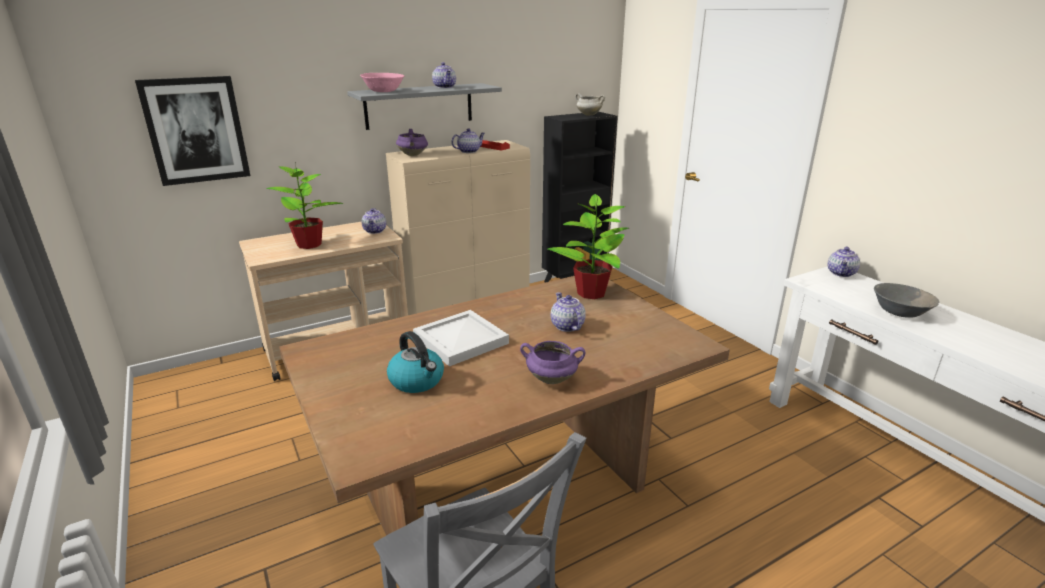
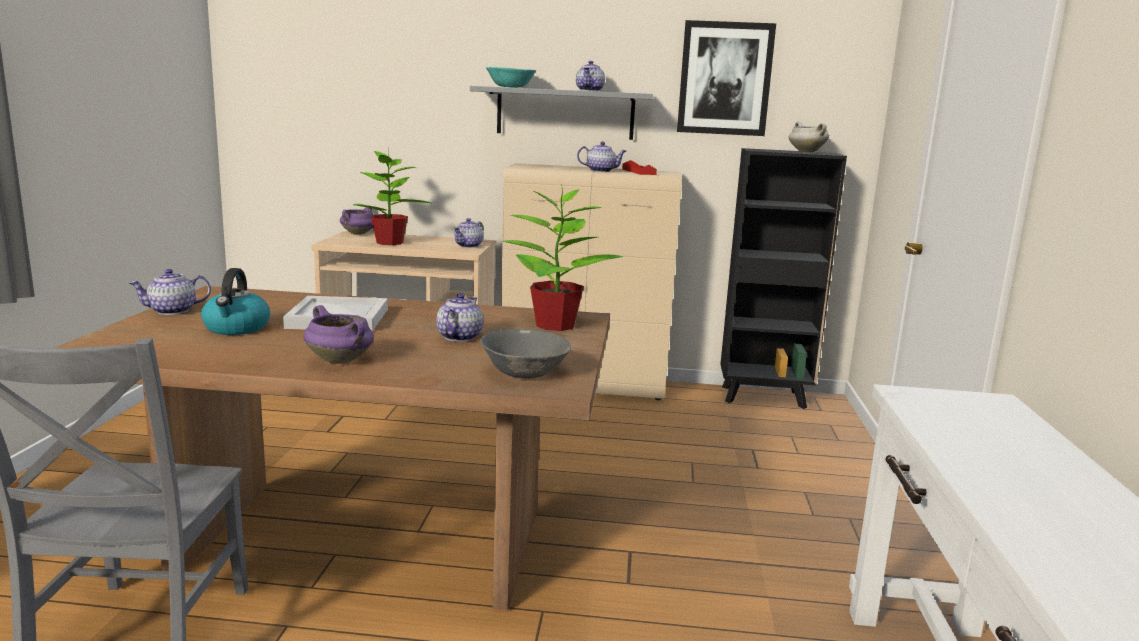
camera: 35 degrees right, 10 degrees down
picture [135,76,250,186] -> picture moved to [677,20,776,136]
pink bowl [360,73,404,92] -> turquoise bowl [486,67,536,87]
purple cooking pot [396,129,428,156] -> purple cooking pot moved to [340,205,374,235]
teapot [828,246,860,277] -> teapot moved to [129,269,211,315]
grey bowl [874,283,939,318] -> grey bowl moved to [480,329,571,379]

